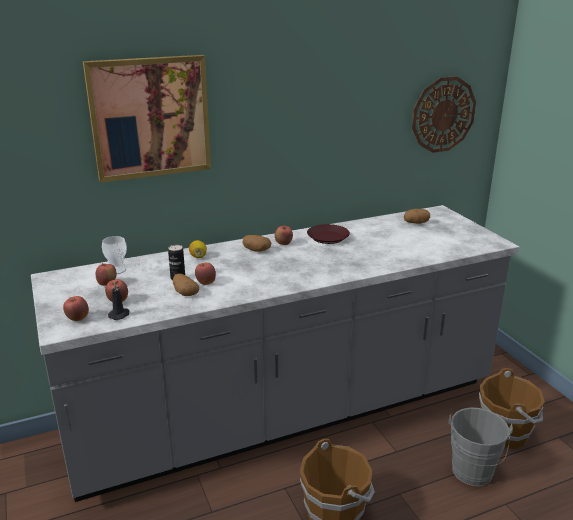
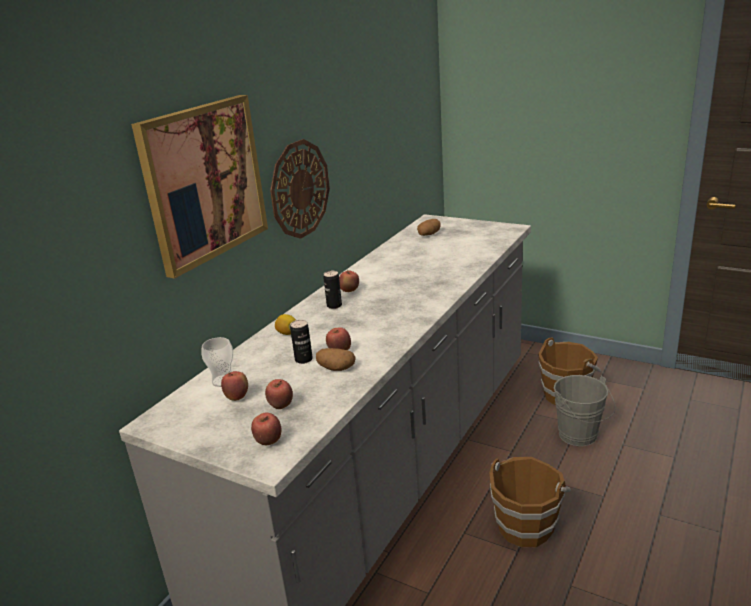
camera: 35 degrees left, 0 degrees up
black candle [108,283,129,320] -> none
potato [243,235,271,251] -> can [323,271,342,309]
brown plate [307,224,350,244] -> none
wall clock [412,76,476,153] -> wall clock moved to [270,139,330,239]

